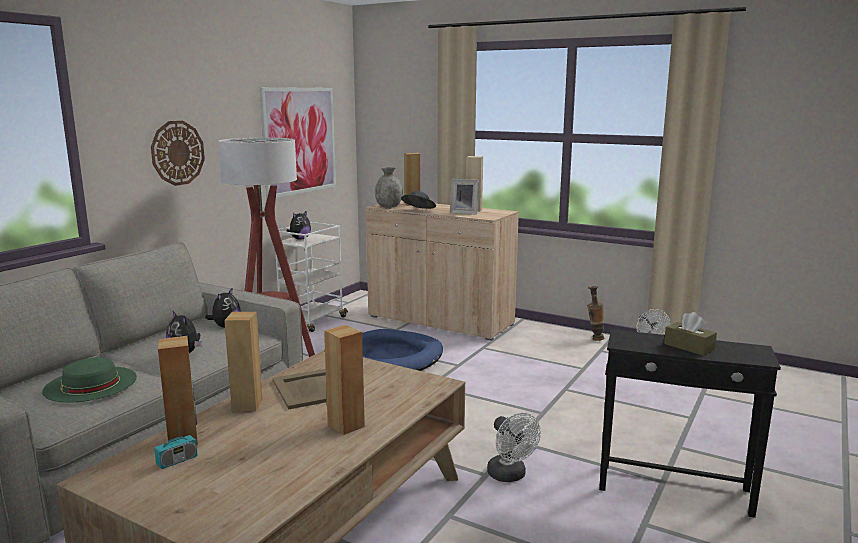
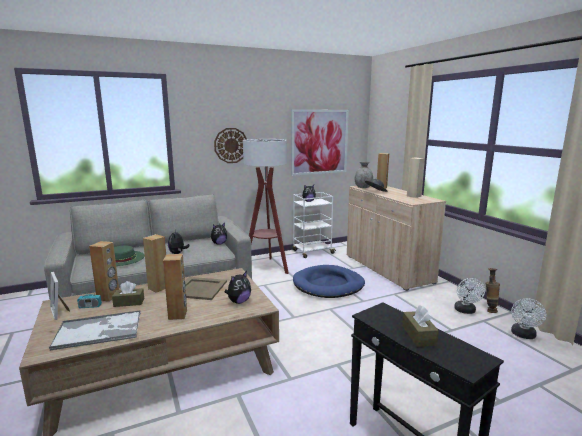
camera: 35 degrees right, 0 degrees up
picture frame [450,179,479,215] -> picture frame moved to [50,272,70,320]
white fan [487,413,541,482] -> white fan moved to [454,278,485,314]
none -> tray [49,310,141,350]
none -> brown tissue box [112,281,144,307]
none -> plush toy [225,271,251,304]

